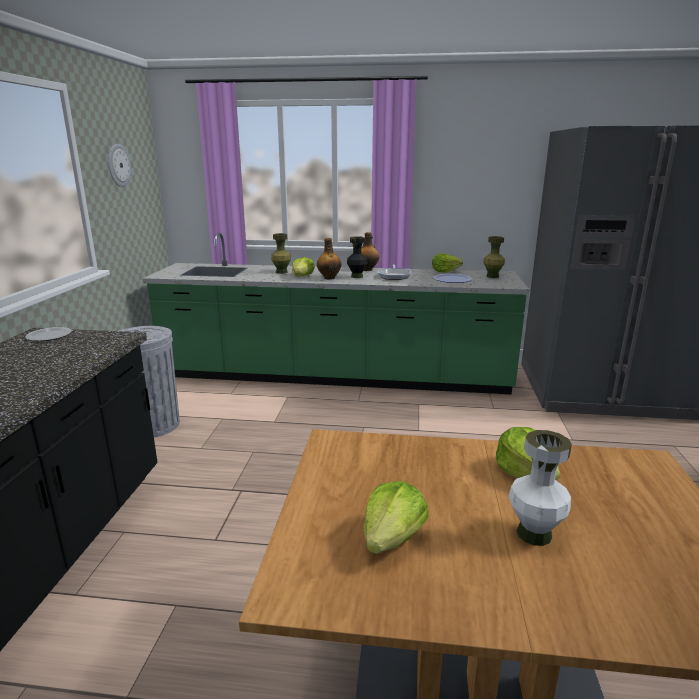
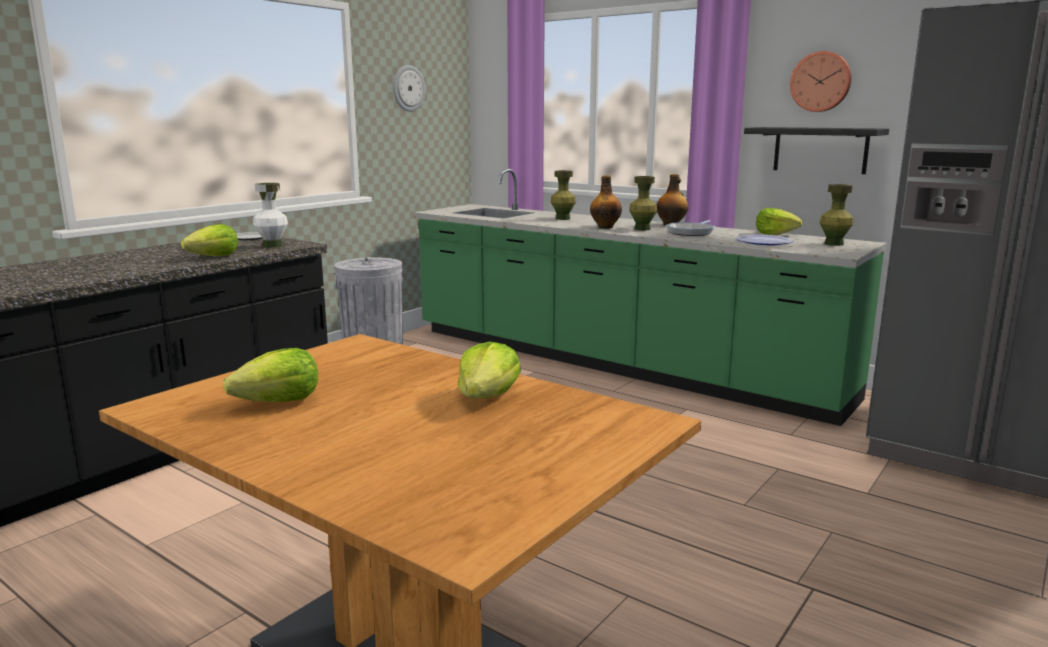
camera: 30 degrees right, 5 degrees down
lettuce [292,257,315,277] -> lettuce moved to [181,224,238,256]
black vase [347,236,368,278] -> green vase [629,176,657,230]
white vase [508,430,572,546] -> white vase moved to [253,183,288,248]
none -> black shelf [744,127,889,174]
none -> wall clock [790,51,852,112]

